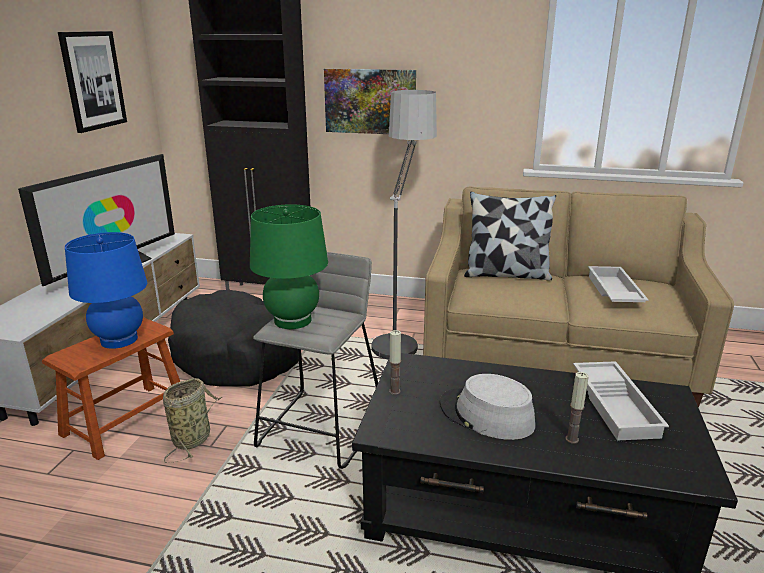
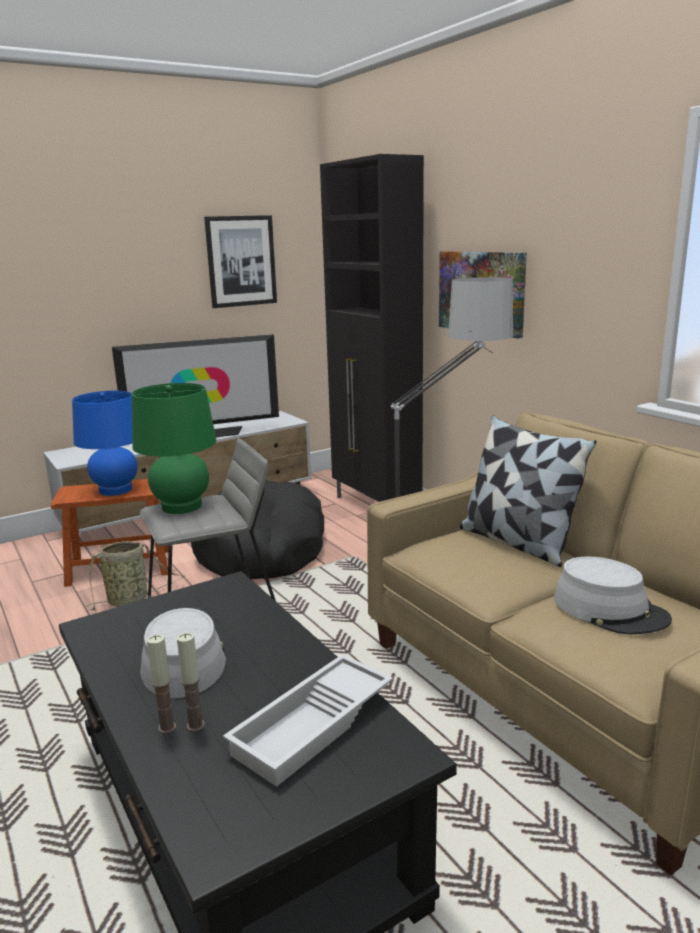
camera: 45 degrees right, 5 degrees down
candle [389,330,401,395] -> candle moved to [147,634,176,734]
white tray [588,266,648,302] -> grey hat [554,557,672,634]

